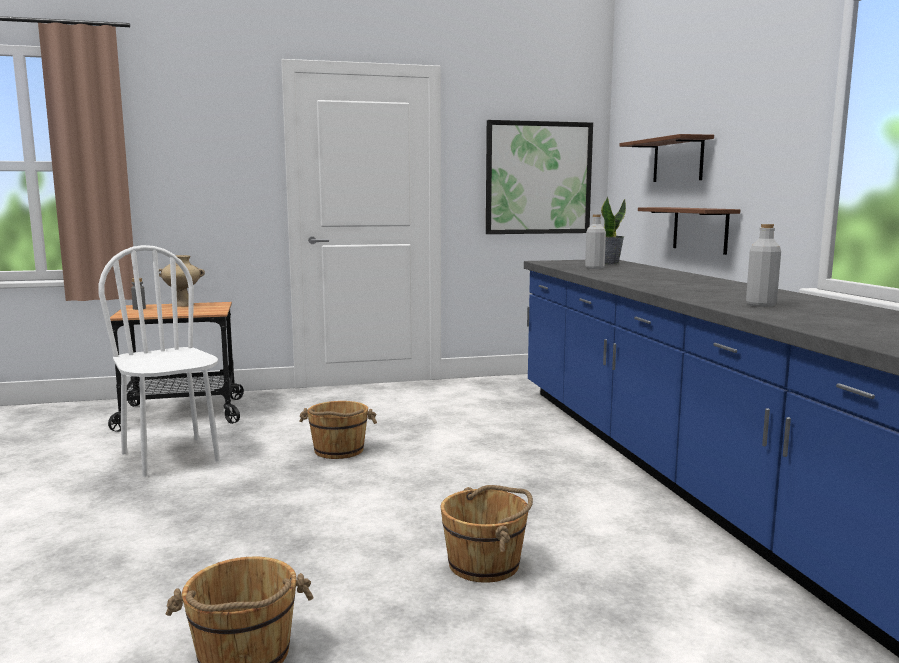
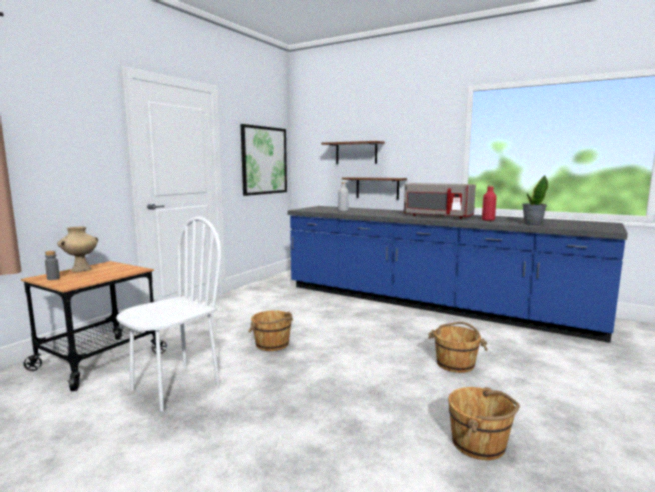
camera: 45 degrees left, 0 degrees up
white chair [99,245,220,477] -> white chair turned 120 degrees clockwise [116,216,222,411]
potted plant [601,196,626,264] -> potted plant moved to [523,175,548,225]
grey bottle [746,224,781,307] -> red bottle [482,185,497,221]
none -> grey microwave [404,183,476,219]

